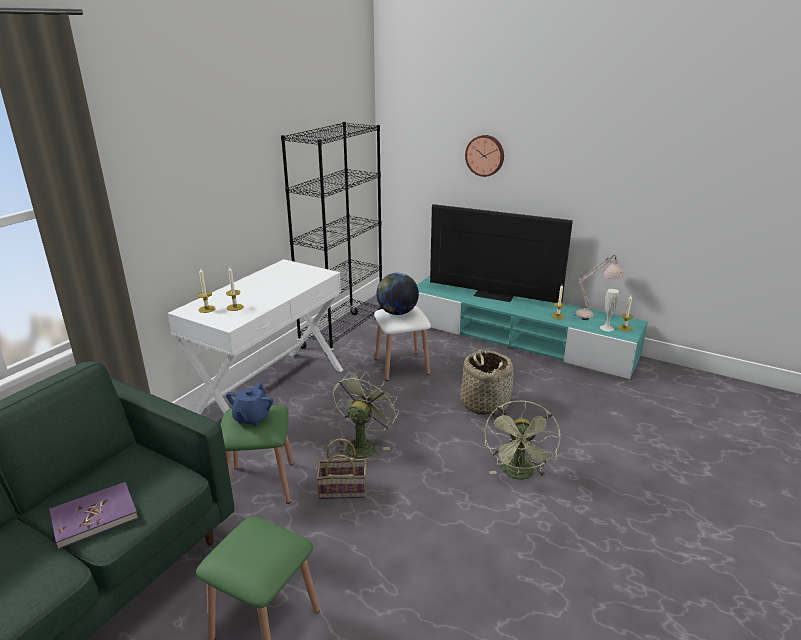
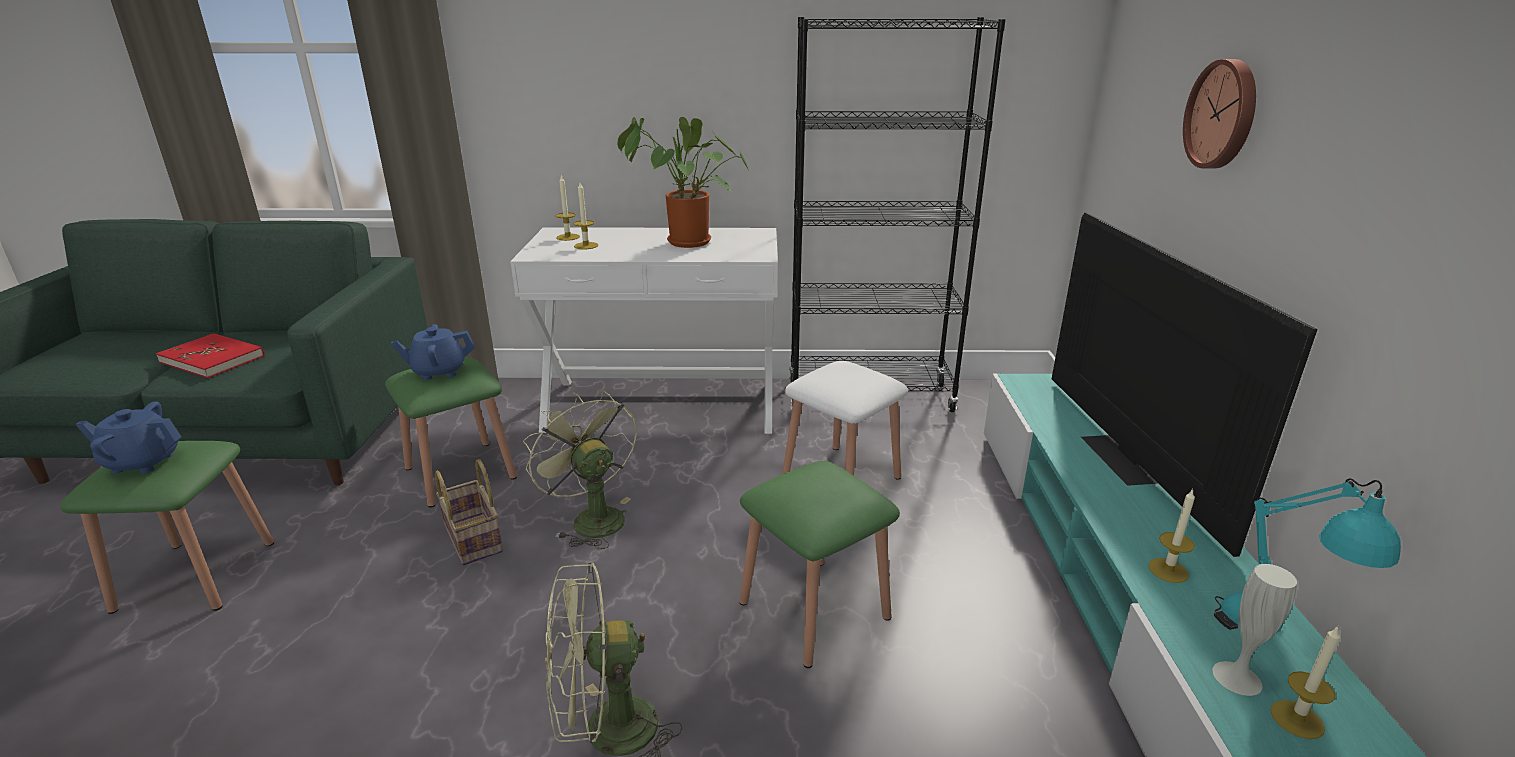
camera: 60 degrees right, 0 degrees up
purple book [49,482,138,549] -> red book [156,333,264,378]
green fan [333,372,399,459] -> green fan turned 120 degrees counterclockwise [523,391,637,549]
globe [376,273,419,315] -> none
basket [460,349,514,416] -> green stool [739,461,900,668]
beige table lamp [574,255,623,320] -> turquoise table lamp [1214,478,1401,633]
none -> blue teapot [75,401,182,474]
none -> potted plant [617,117,749,248]

